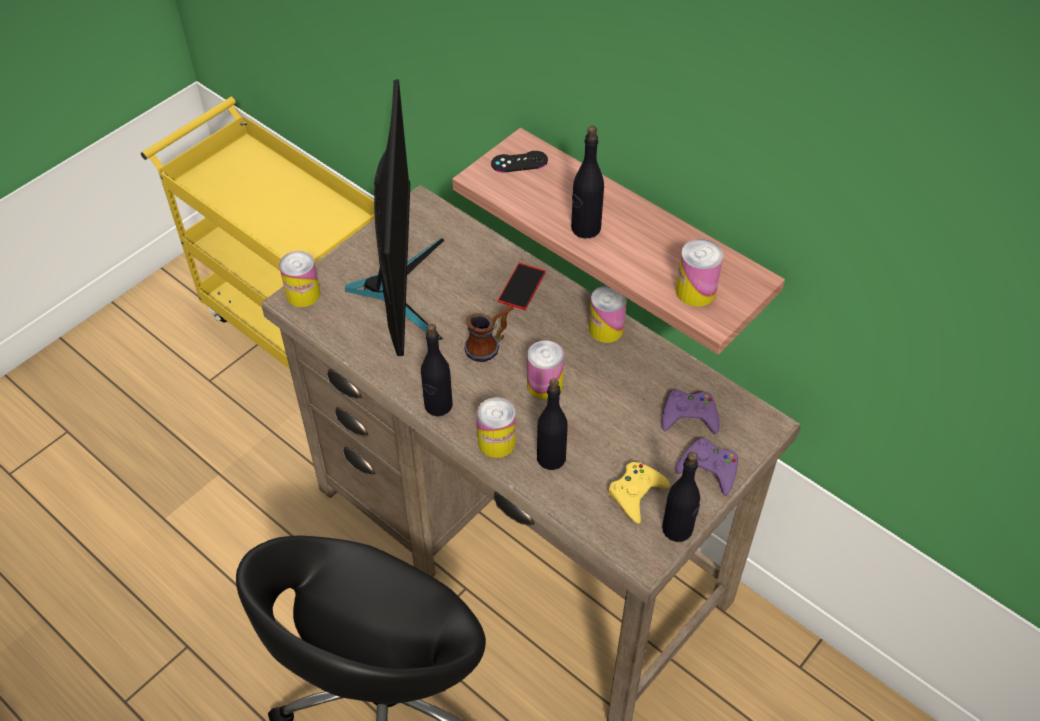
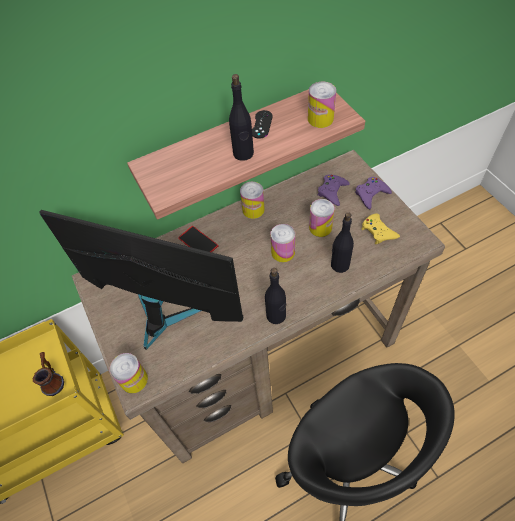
camera: 65 degrees left, 5 degrees up
mug [464,304,514,362] -> mug moved to [33,352,64,396]
can [477,397,516,458] -> can moved to [309,199,334,237]
black game controller [491,151,548,172] -> black game controller moved to [252,110,273,139]
black bottle [662,452,700,542] -> none

